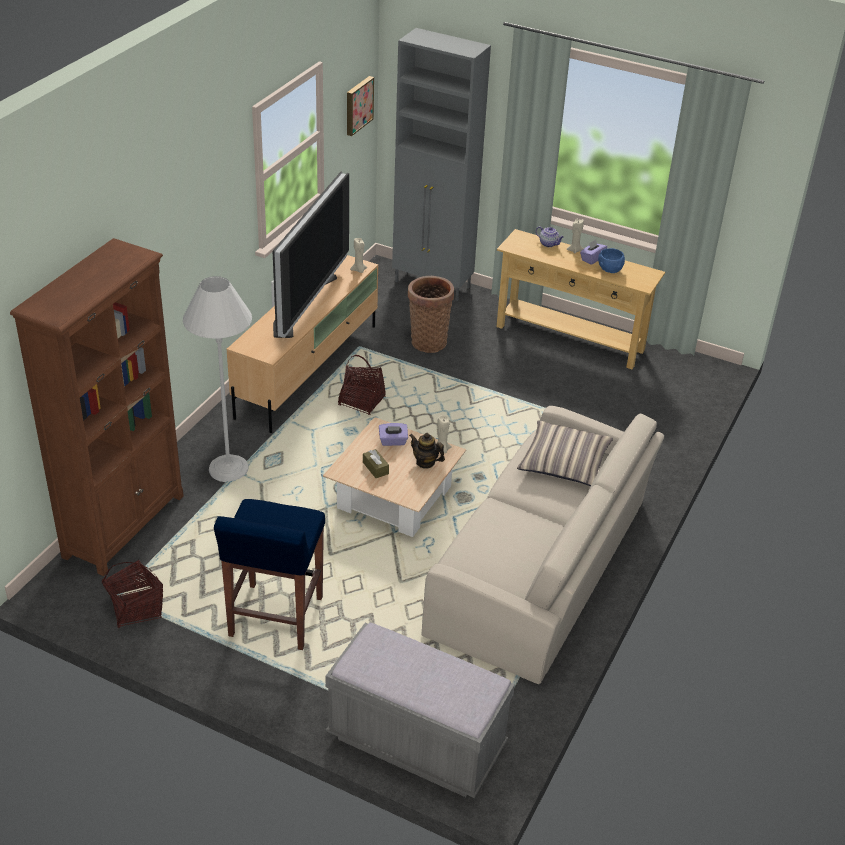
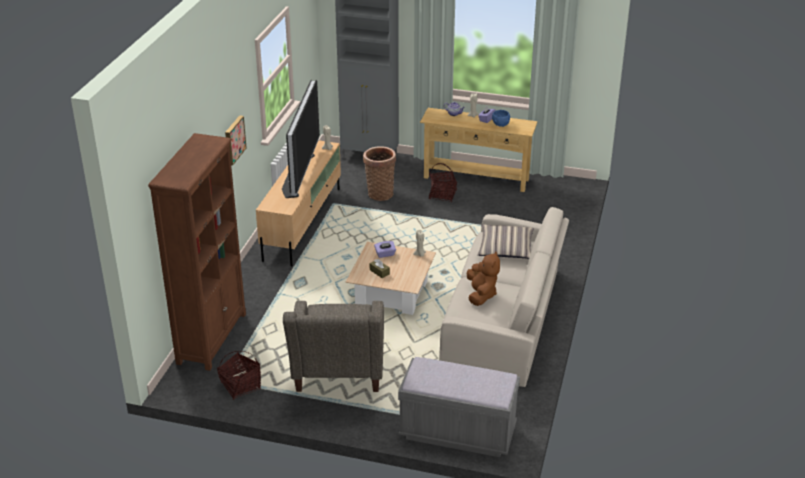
camera: 10 degrees left, 5 degrees down
white floor lamp [183,276,252,482] -> none
blue stool [214,499,325,650] -> grey armchair [283,301,384,392]
basket [338,355,386,415] -> basket moved to [429,163,457,202]
picture [347,76,374,136] -> picture moved to [225,115,247,166]
teapot [409,433,445,469] -> none
none -> brown plush toy [467,252,500,306]

